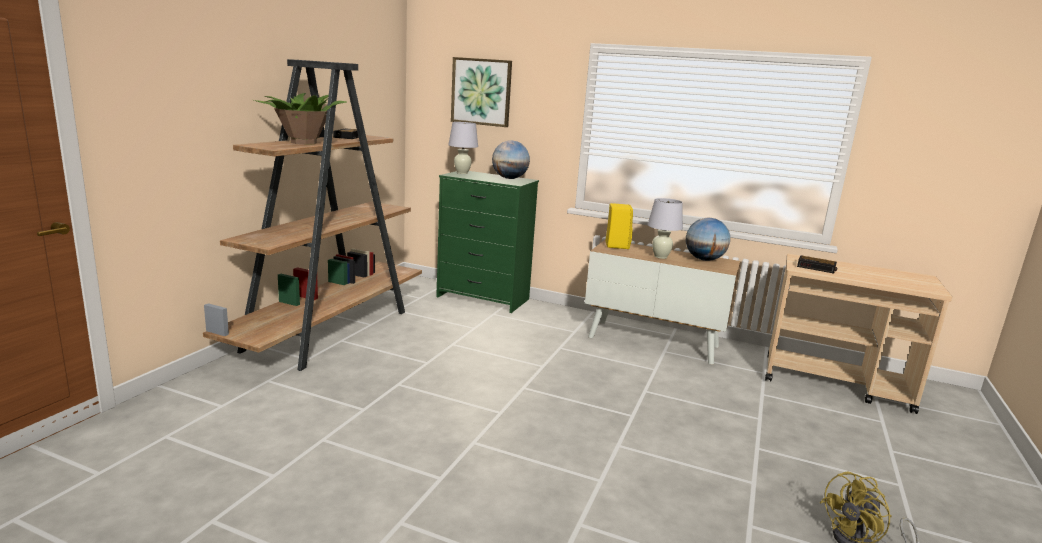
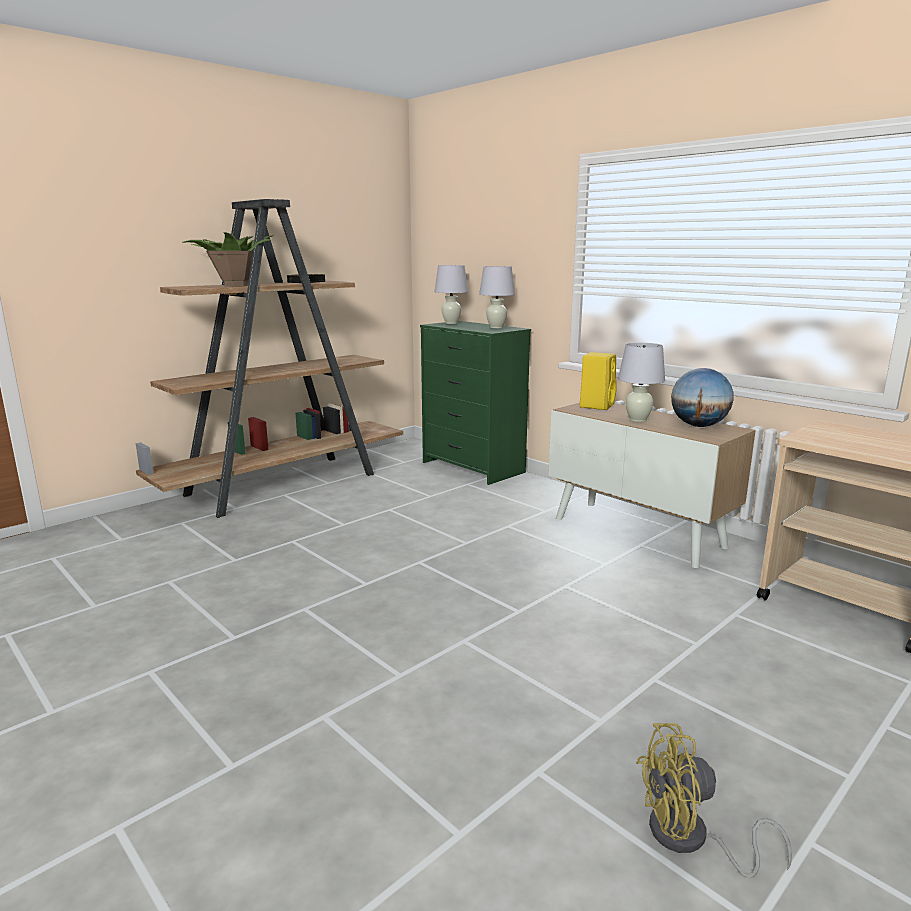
camera: 25 degrees right, 0 degrees up
picture [451,57,512,127] -> none
globe [492,141,530,179] -> white table lamp [479,266,515,328]
alarm clock [797,256,837,273] -> none

